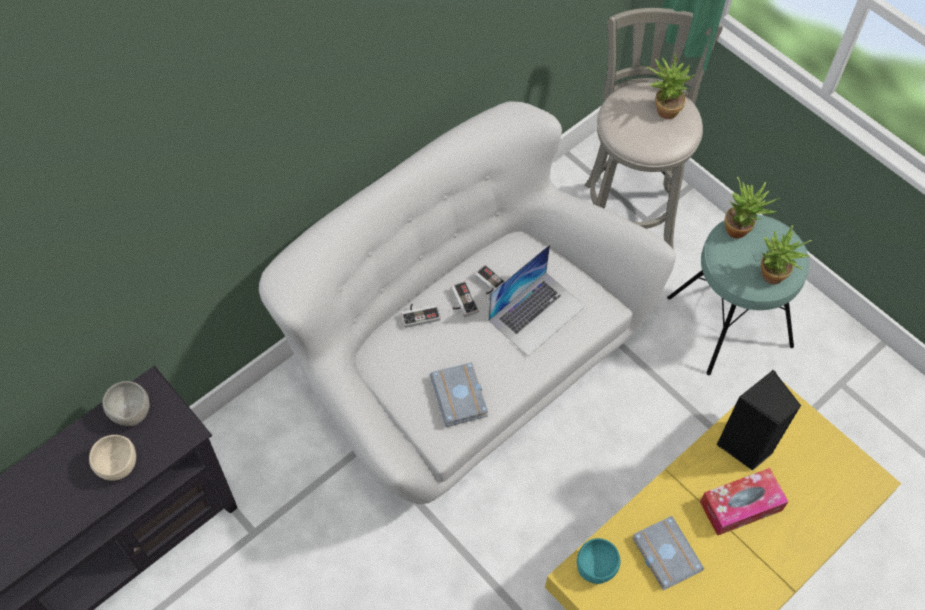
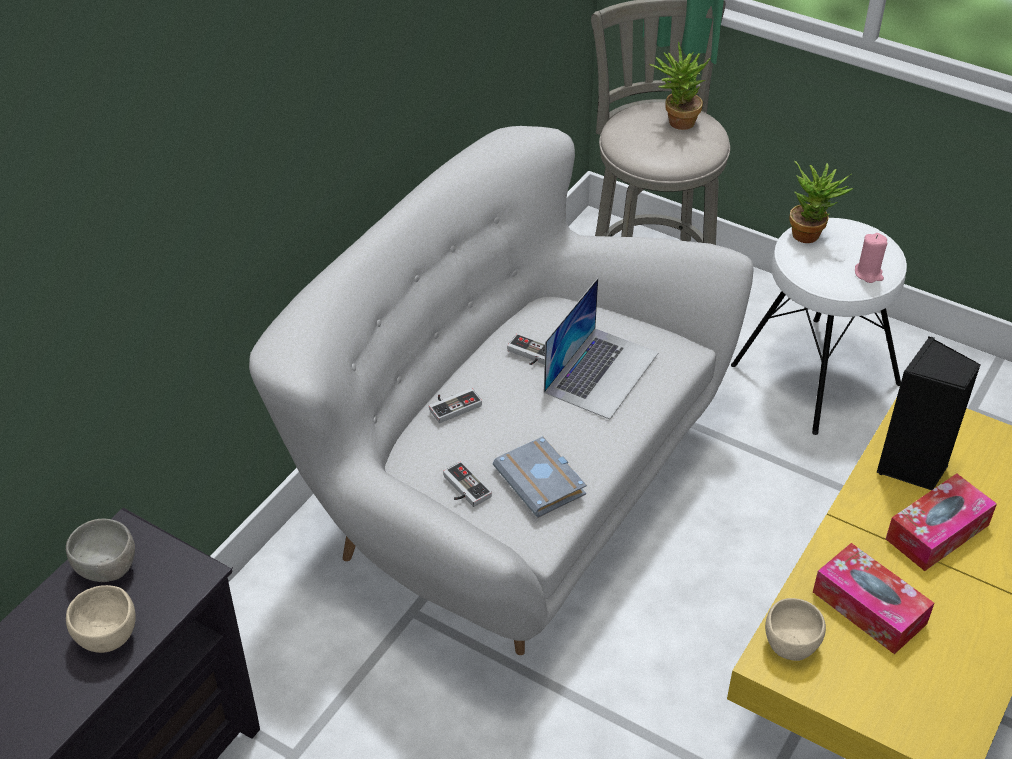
camera: 15 degrees left, 15 degrees down
game controller [451,281,479,317] -> game controller moved to [443,461,492,507]
turquoise bowl [577,538,621,584] -> beige bowl [765,598,826,661]
grey book [632,516,704,591] -> tissue box [813,543,934,654]
turquoise stool [667,214,809,375] -> white stool [731,218,907,435]
potted plant [761,225,812,284] -> pink candle [855,233,887,283]

